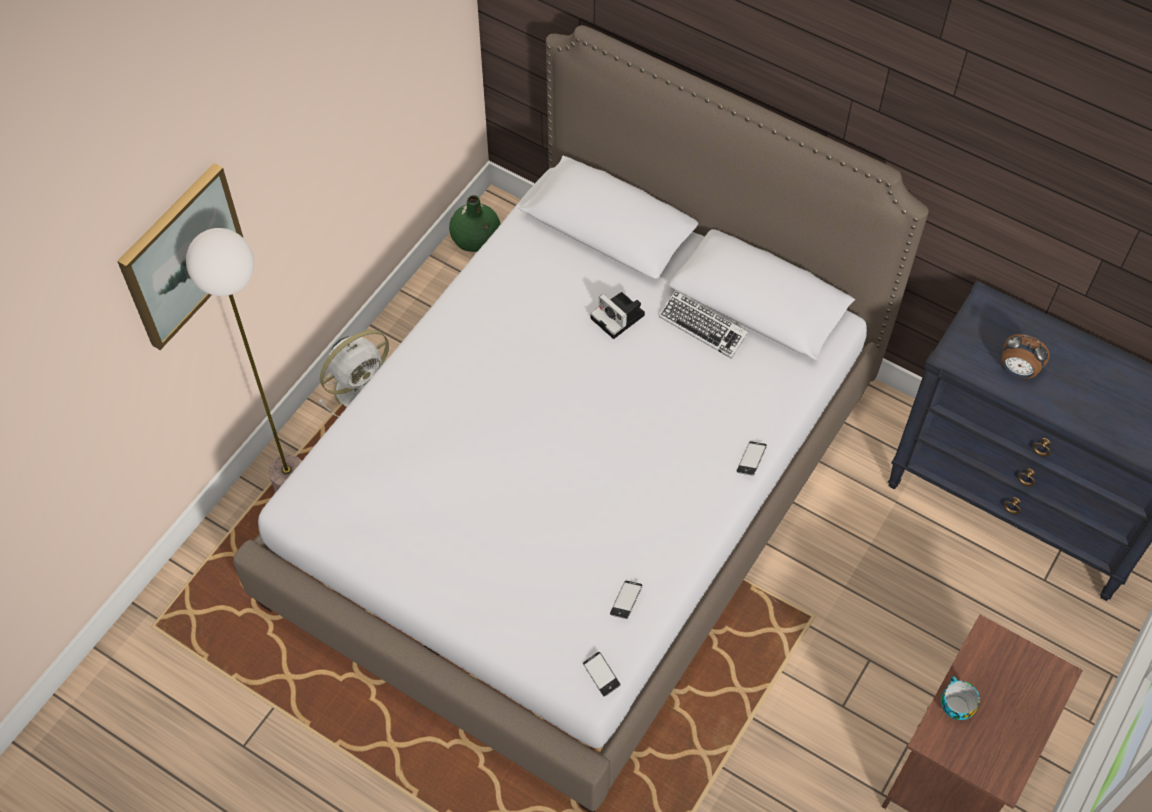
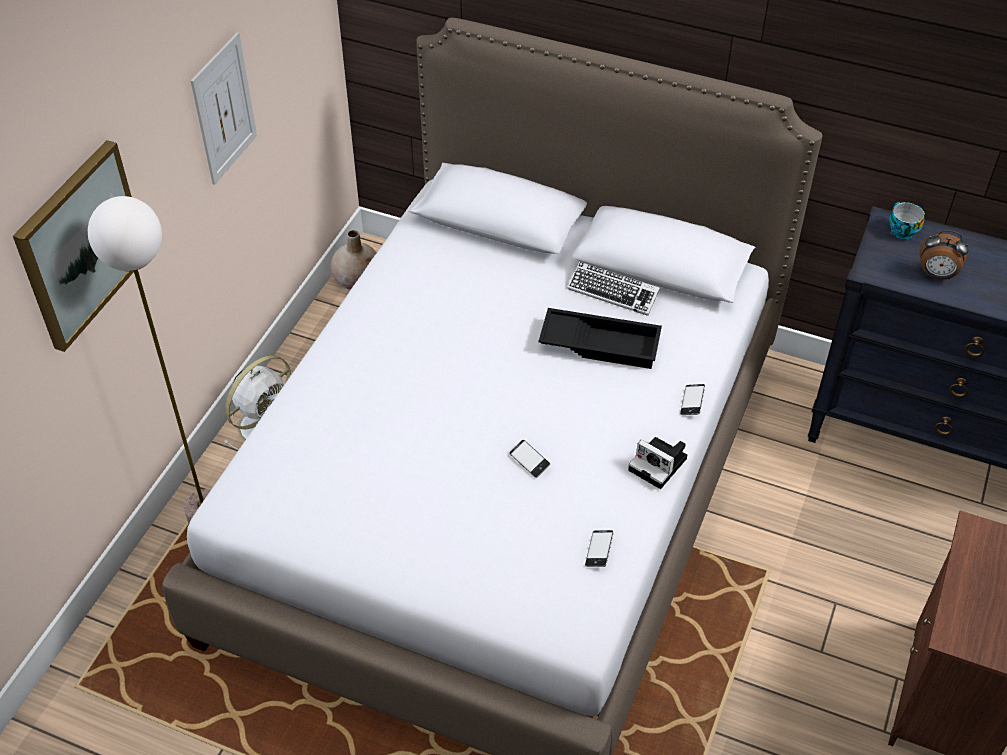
camera: 10 degrees left, 10 degrees down
green vase [449,195,501,252] -> beige vase [331,230,377,290]
phone [583,652,621,697] -> phone moved to [509,440,550,478]
camera [590,292,645,339] -> camera moved to [628,437,687,489]
cup [941,676,980,720] -> cup moved to [889,202,925,239]
none -> picture [191,32,257,185]
none -> black tray [538,308,662,369]

